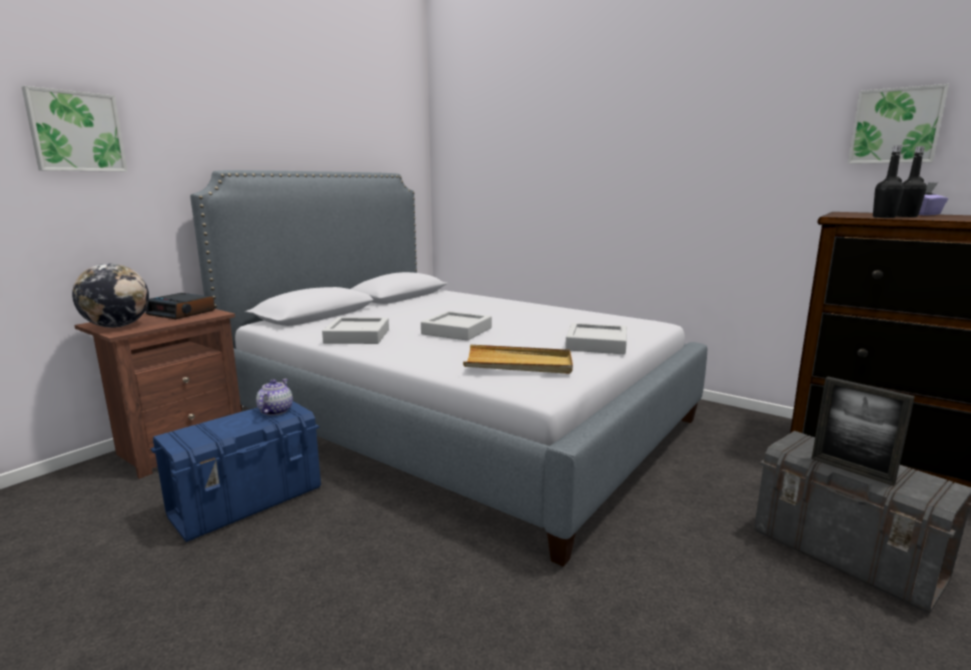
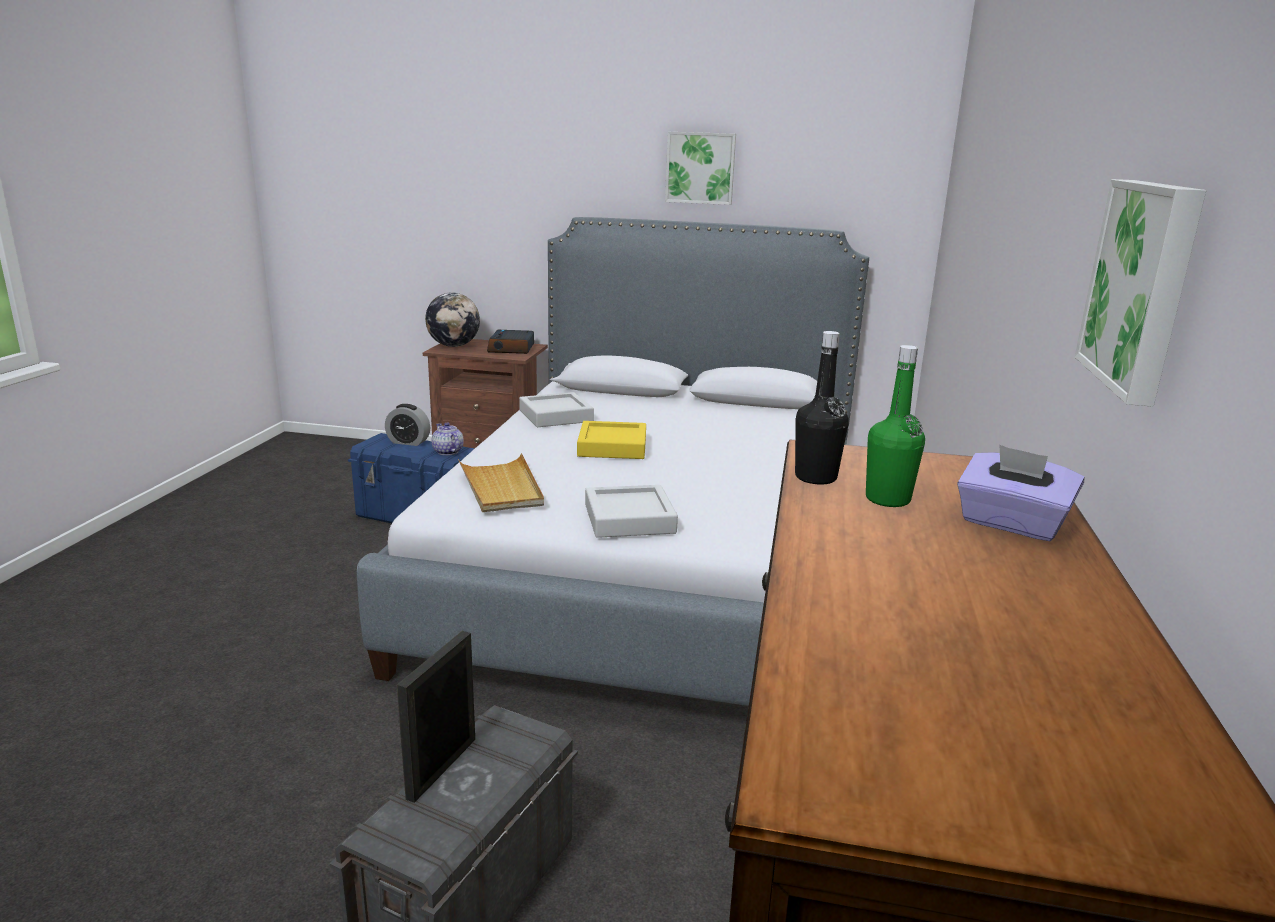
camera: 65 degrees right, 5 degrees up
picture [22,86,127,172] -> picture moved to [665,132,736,205]
teapot [256,379,293,416] -> teapot turned 105 degrees counterclockwise [432,423,464,455]
grey tray [421,311,492,341] -> yellow tray [577,421,646,459]
black bottle [897,146,927,217] -> green bottle [866,345,925,507]
none -> alarm clock [385,404,430,446]

